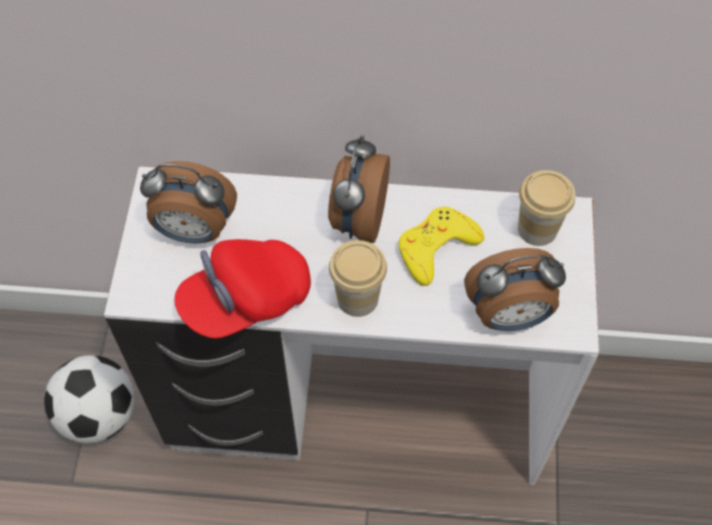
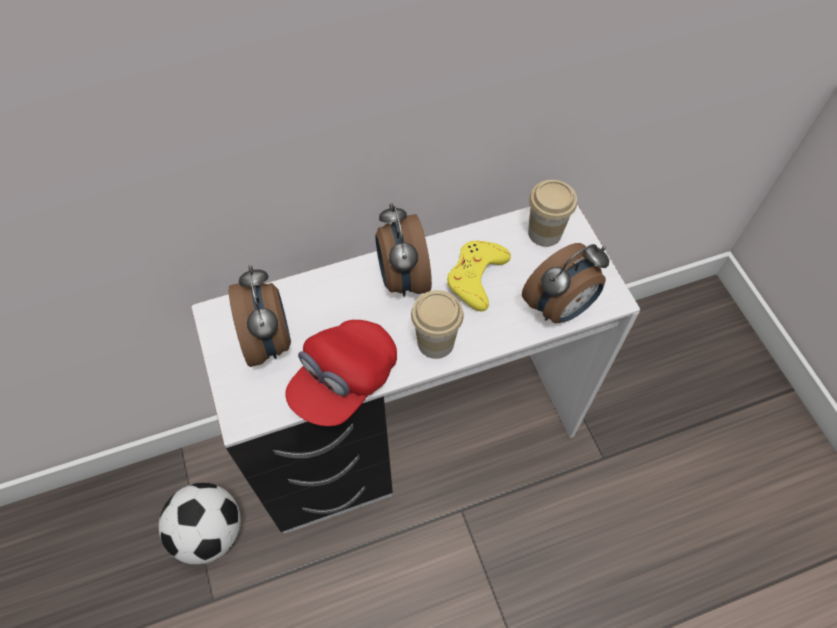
camera: 25 degrees left, 0 degrees up
alarm clock [140,161,237,243] -> alarm clock turned 90 degrees counterclockwise [229,265,291,367]

